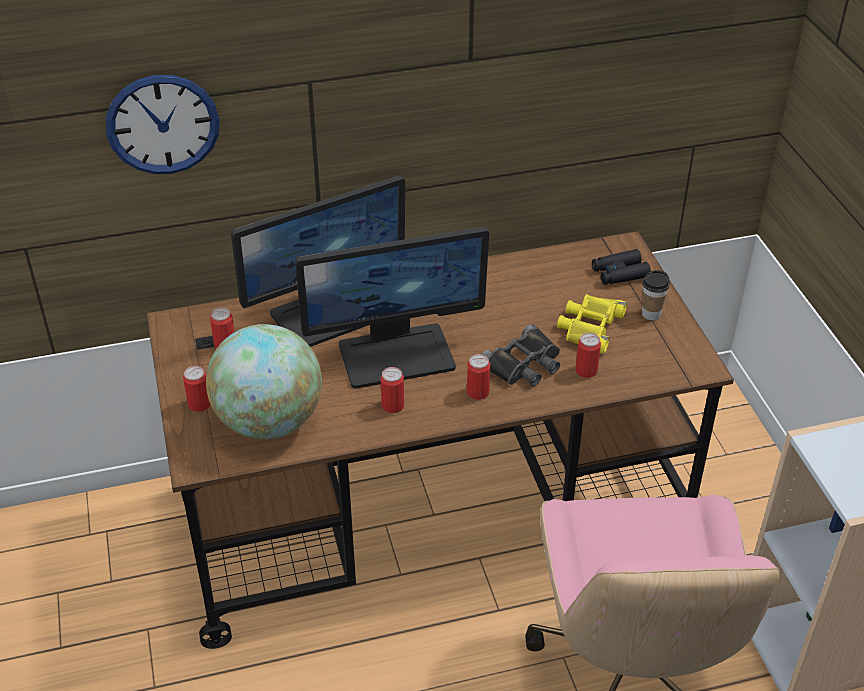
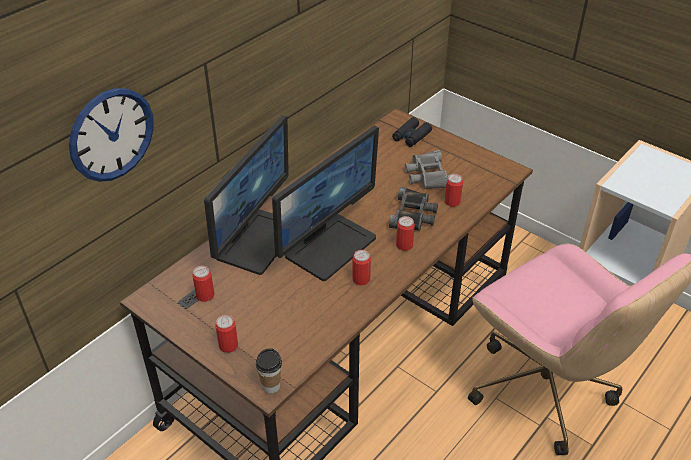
camera: 35 degrees left, 0 degrees up
globe [206,324,322,439] -> none
yellow binoculars [557,294,627,354] -> grey binoculars [405,150,449,189]
cup [642,270,670,320] -> cup moved to [256,349,282,394]

